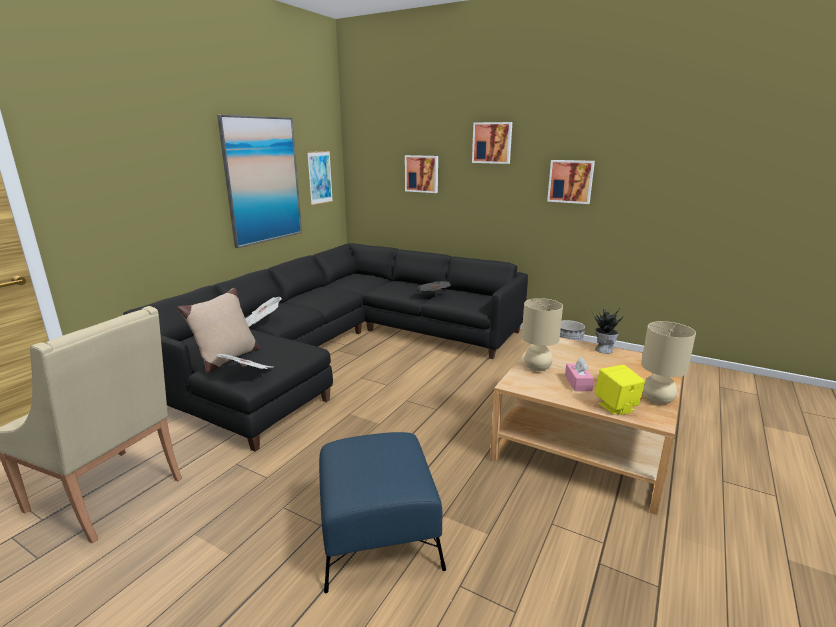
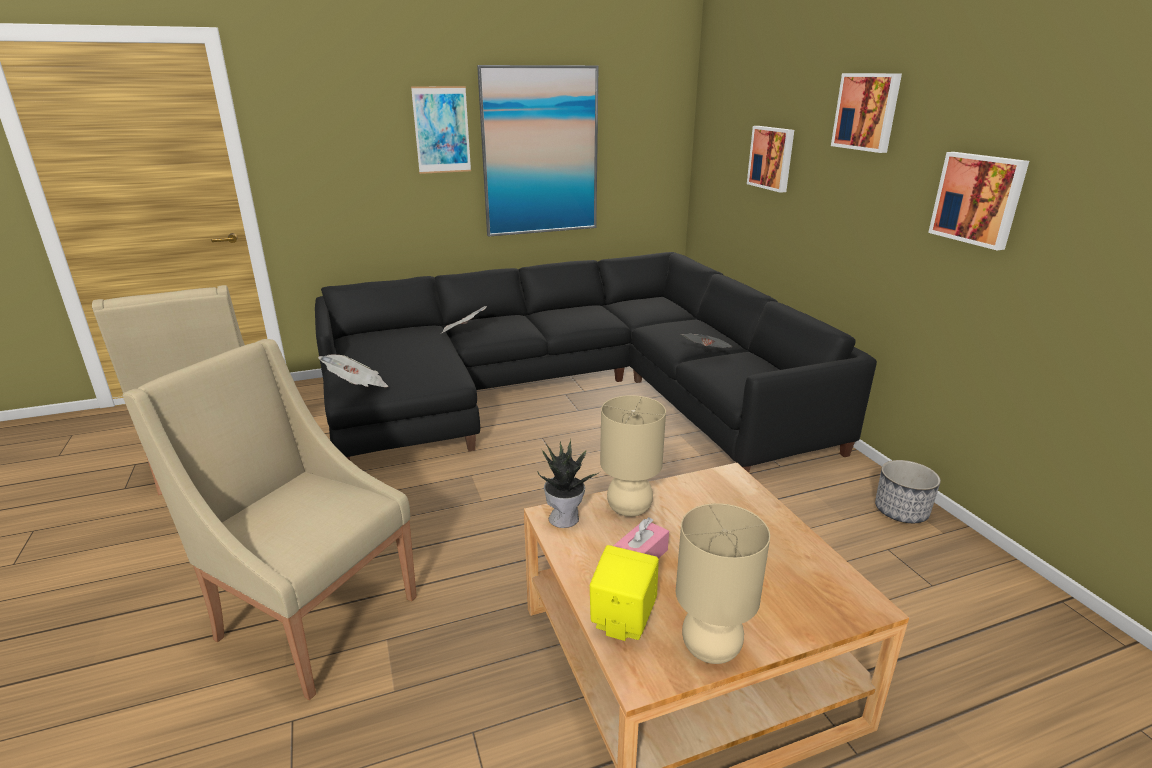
camera: 40 degrees right, 5 degrees up
beige pillow [177,288,260,373] -> none
picture [307,151,333,205] -> picture moved to [411,86,471,174]
blue ottoman [319,432,446,593] -> beige armchair [122,339,417,700]
potted plant [592,306,625,354] -> potted plant moved to [537,440,600,528]

